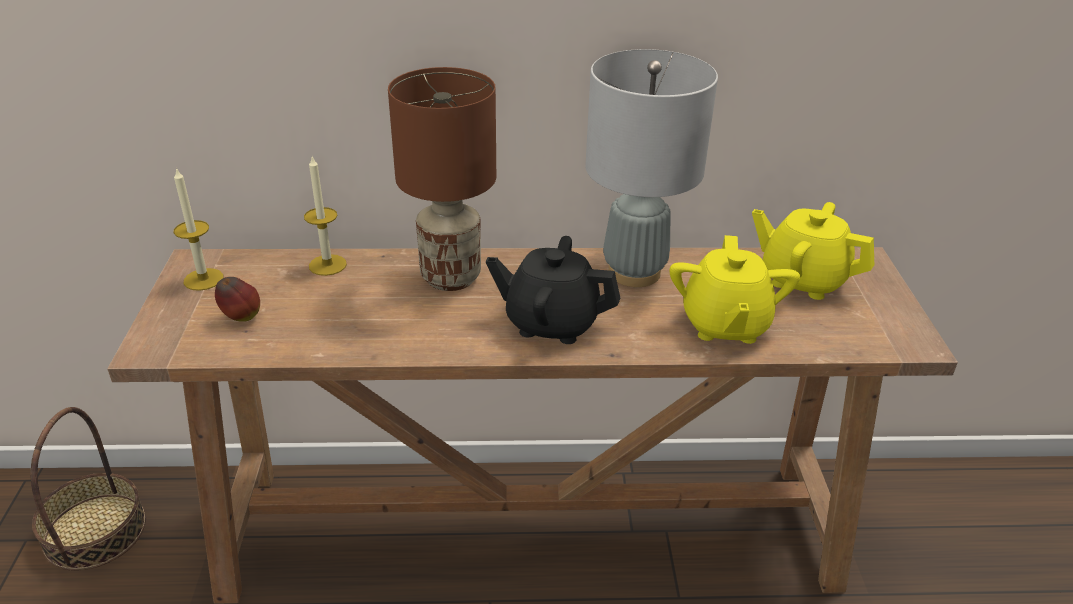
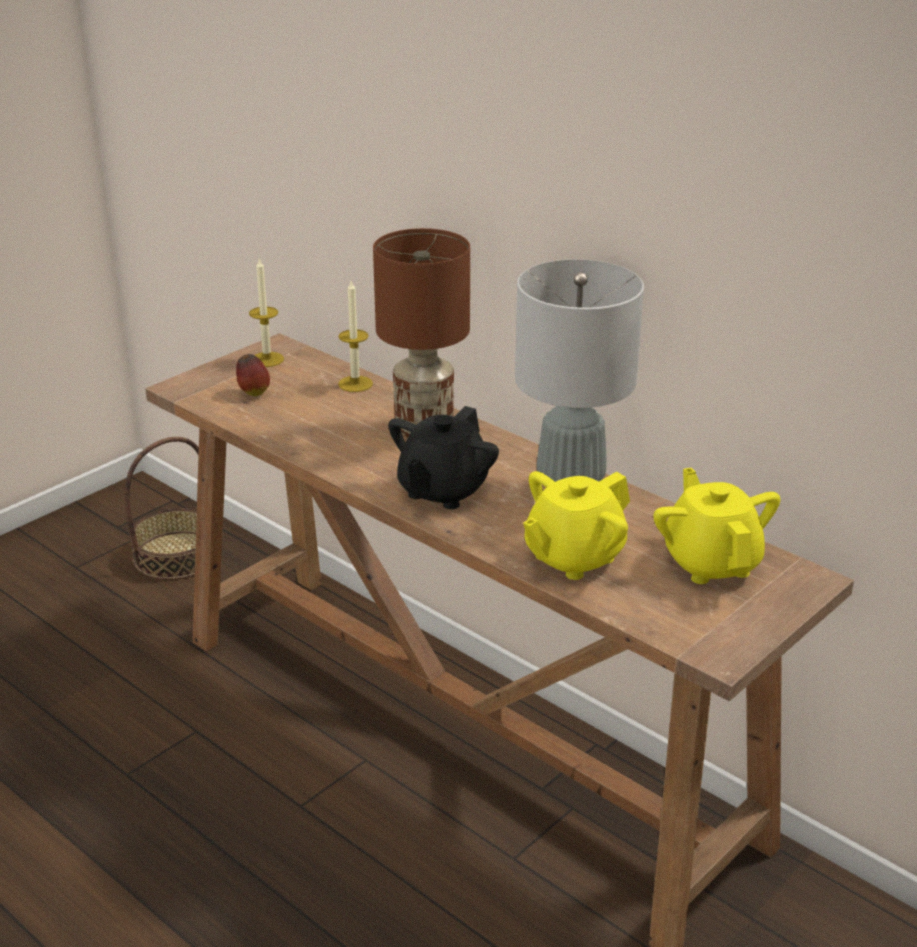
camera: 45 degrees right, 5 degrees down
black teapot [486,236,620,344] -> black teapot turned 120 degrees counterclockwise [388,406,499,509]

